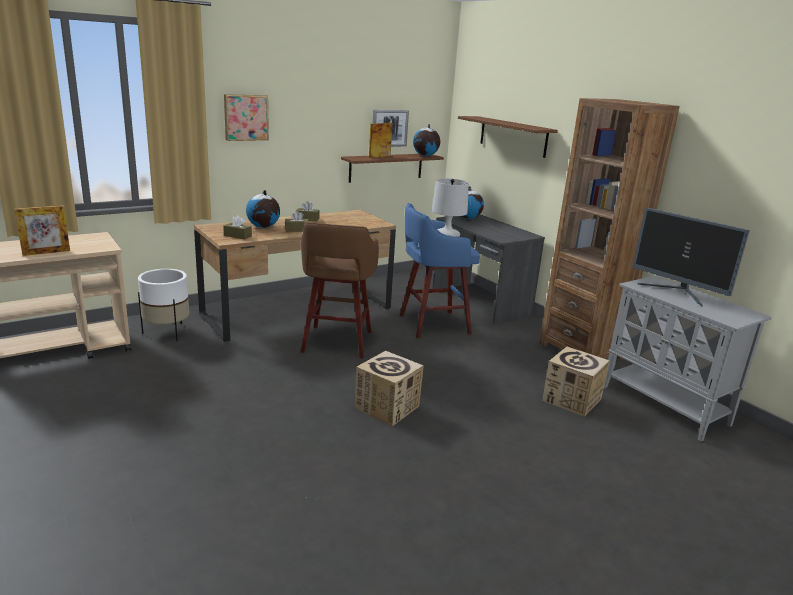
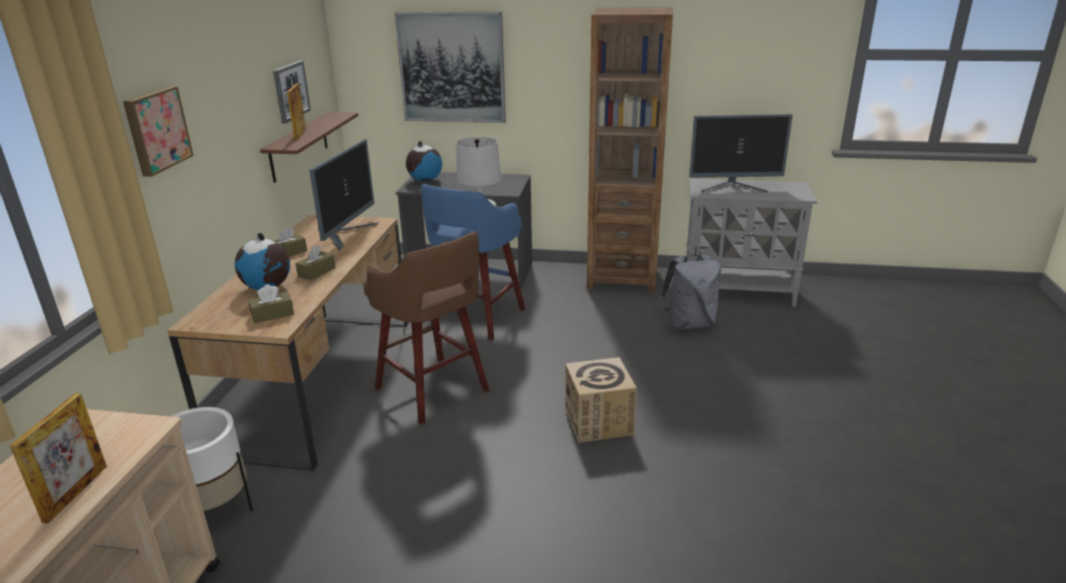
camera: 45 degrees left, 5 degrees up
globe [413,124,440,156] -> none
brown shelf [458,116,558,158] -> picture [395,12,506,123]
cardboard box [542,347,610,417] -> grey backpack [660,254,721,329]
none -> monitor [309,139,378,251]

